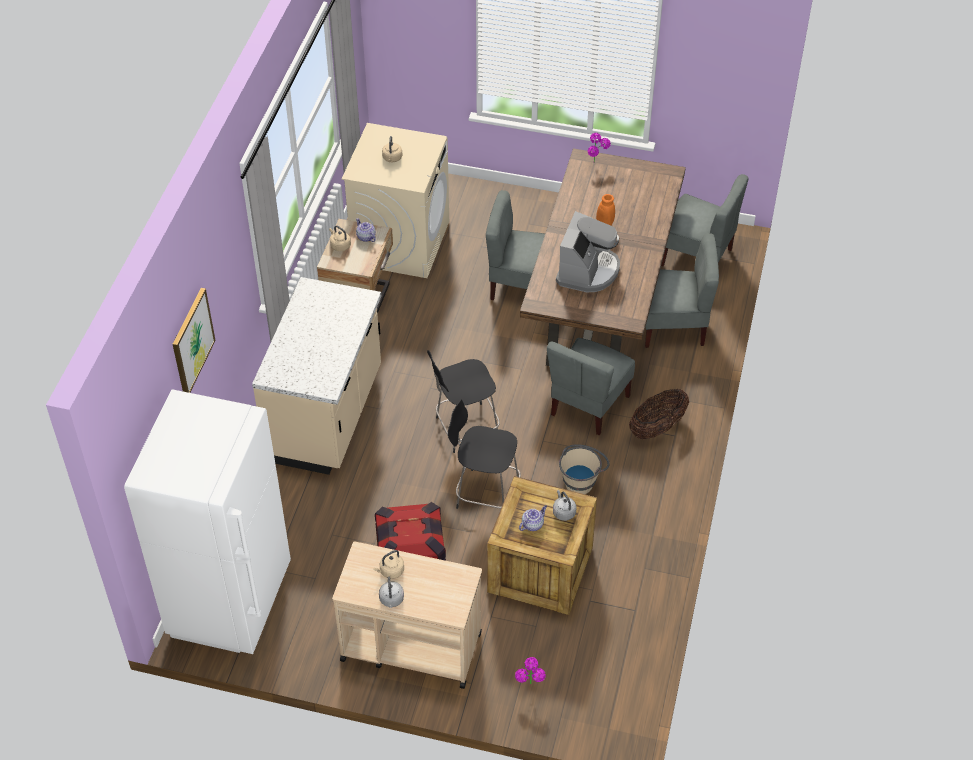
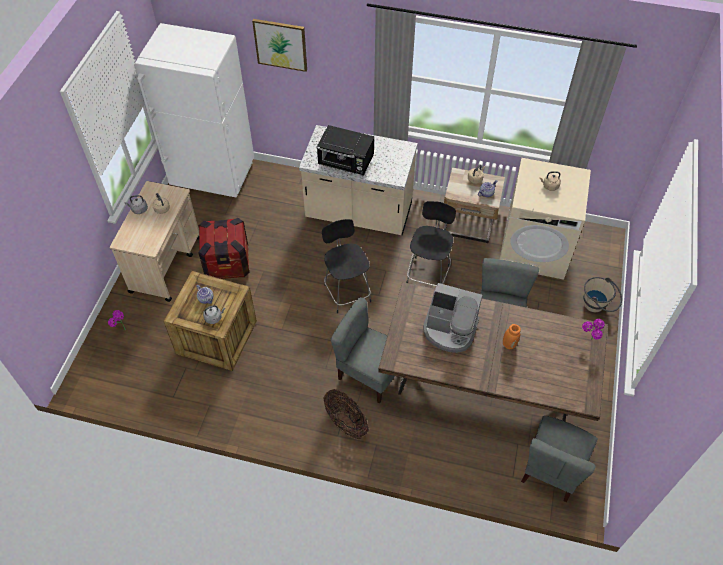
camera: 90 degrees right, 5 degrees up
black stool [448,399,521,509] -> black stool moved to [406,201,456,286]
beige bucket [559,444,610,494] -> beige bucket moved to [584,277,622,312]
grey chair [645,233,719,348] -> none
none -> black microwave [317,125,374,175]

